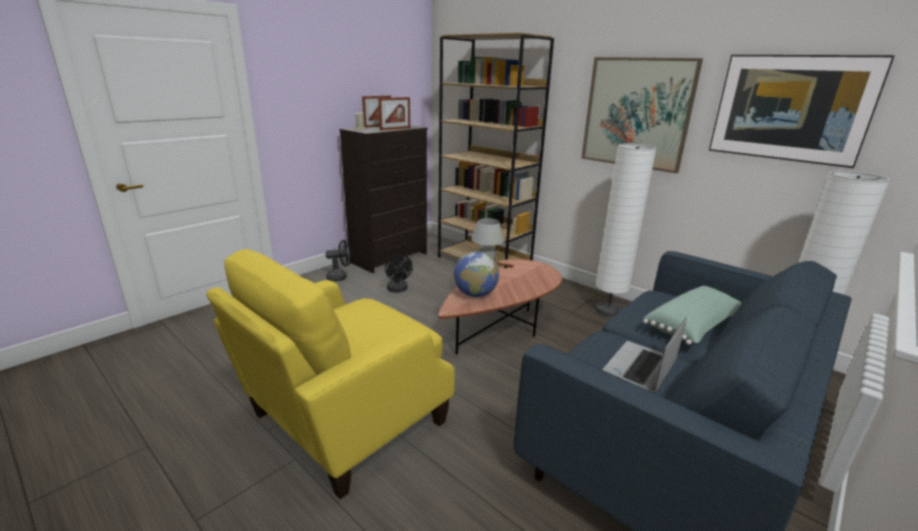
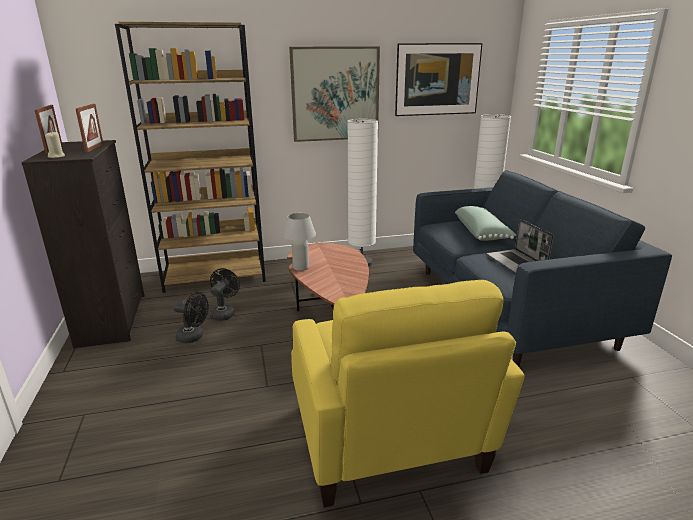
camera: 55 degrees left, 0 degrees up
black fan [325,240,352,282] -> black fan moved to [210,268,240,321]
globe [454,252,499,297] -> none

